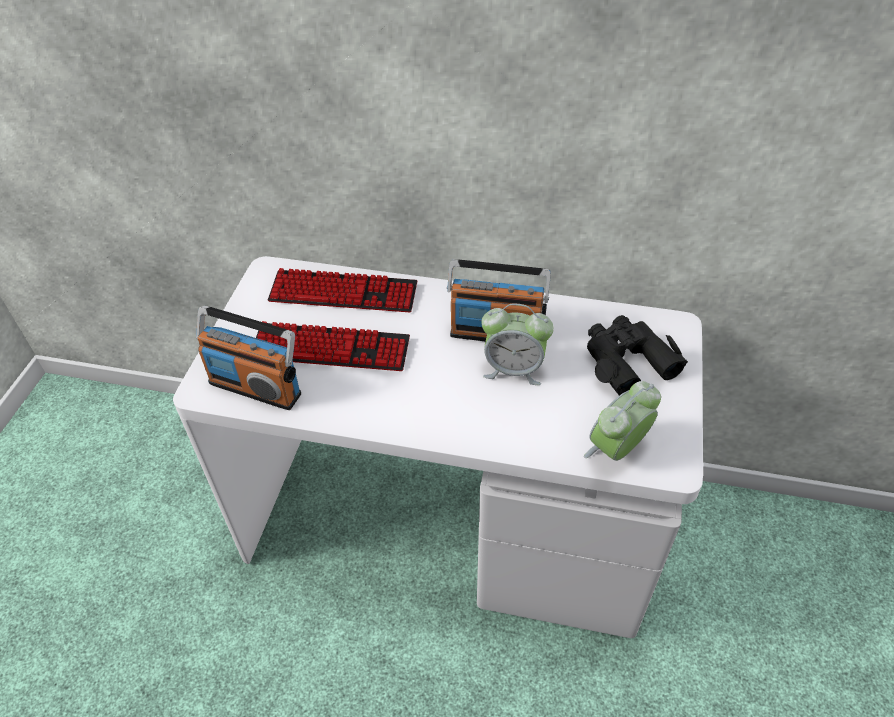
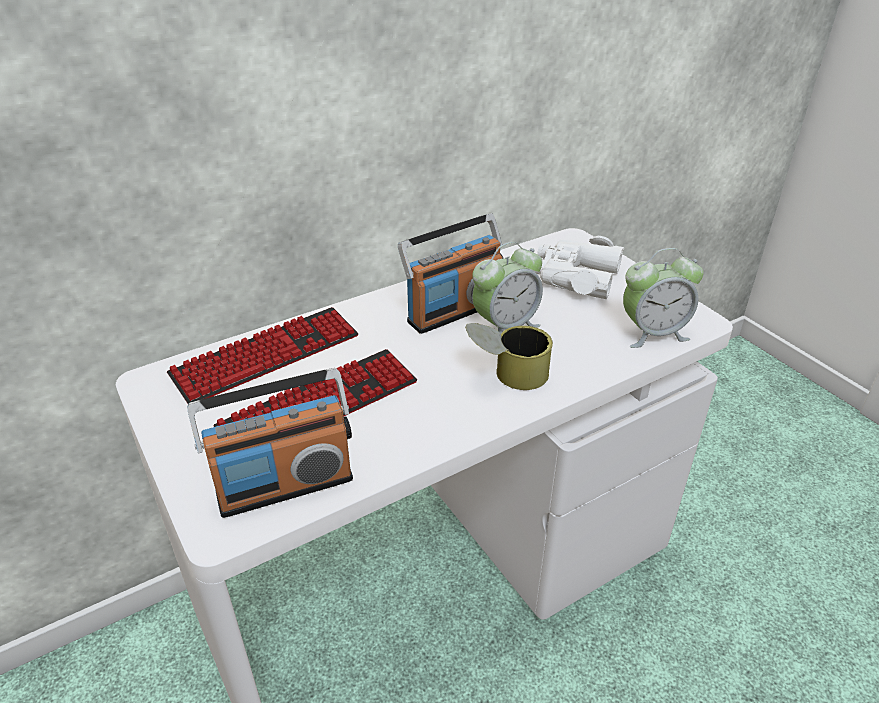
camera: 45 degrees left, 10 degrees down
alarm clock [584,381,661,461] -> alarm clock turned 105 degrees counterclockwise [623,248,704,348]
black binoculars [587,315,688,395] -> white binoculars [533,236,624,299]
none -> can [465,323,553,390]

